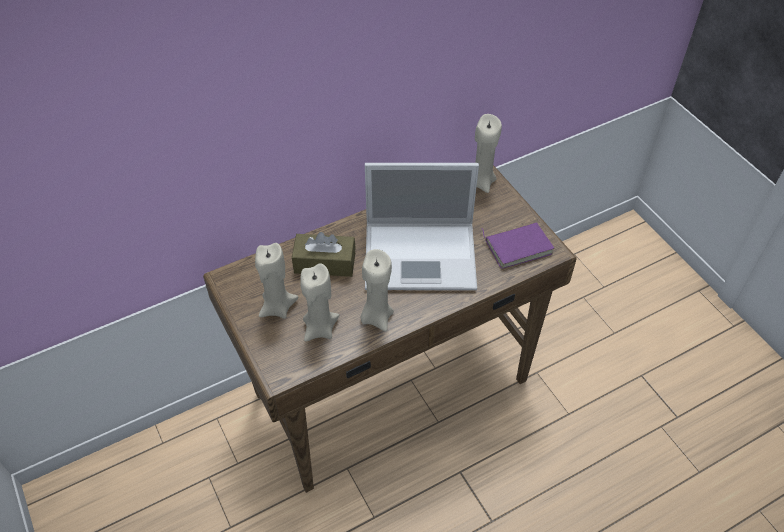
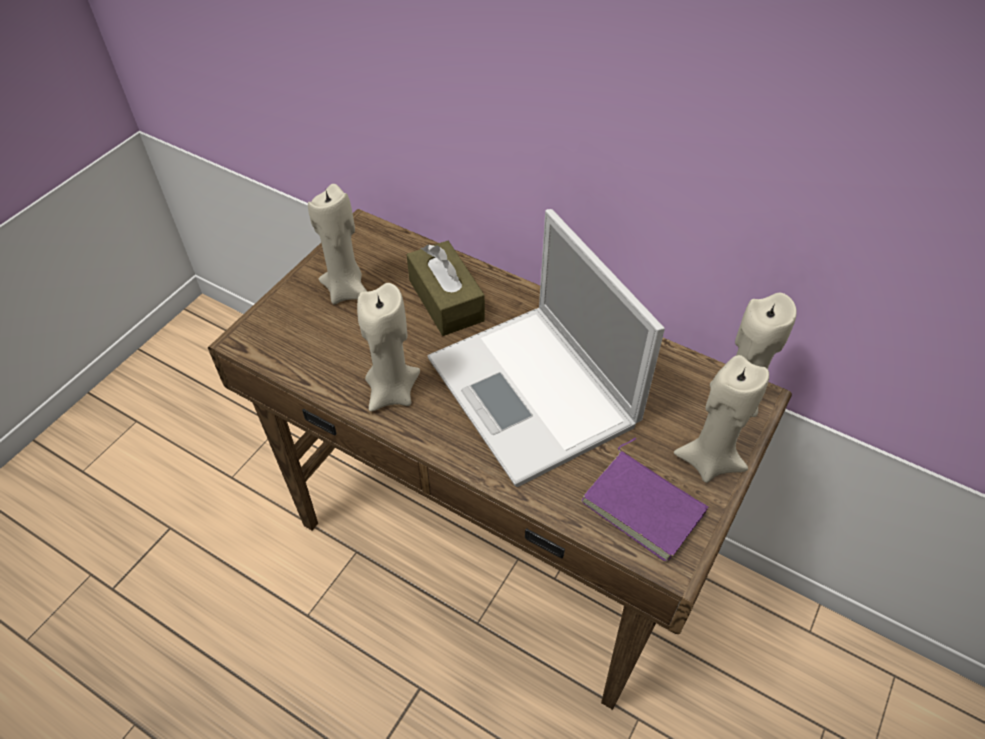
camera: 60 degrees right, 0 degrees up
beige candle [300,263,339,341] -> beige candle moved to [674,355,769,483]

